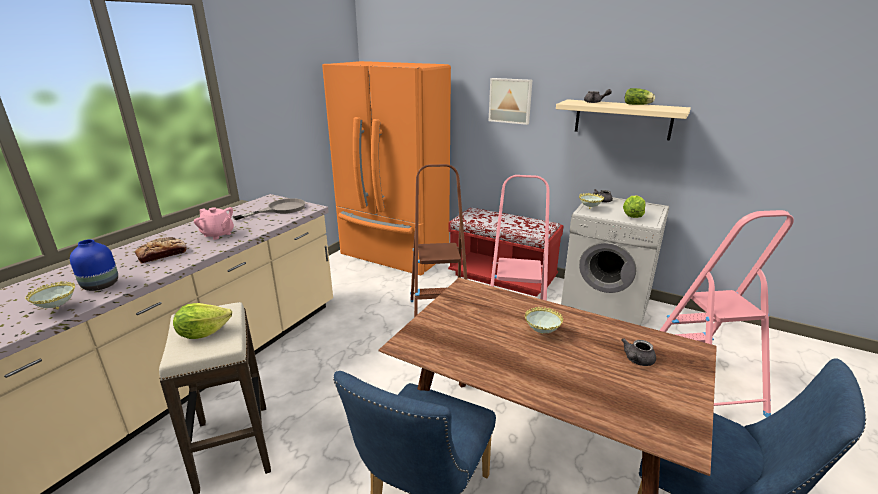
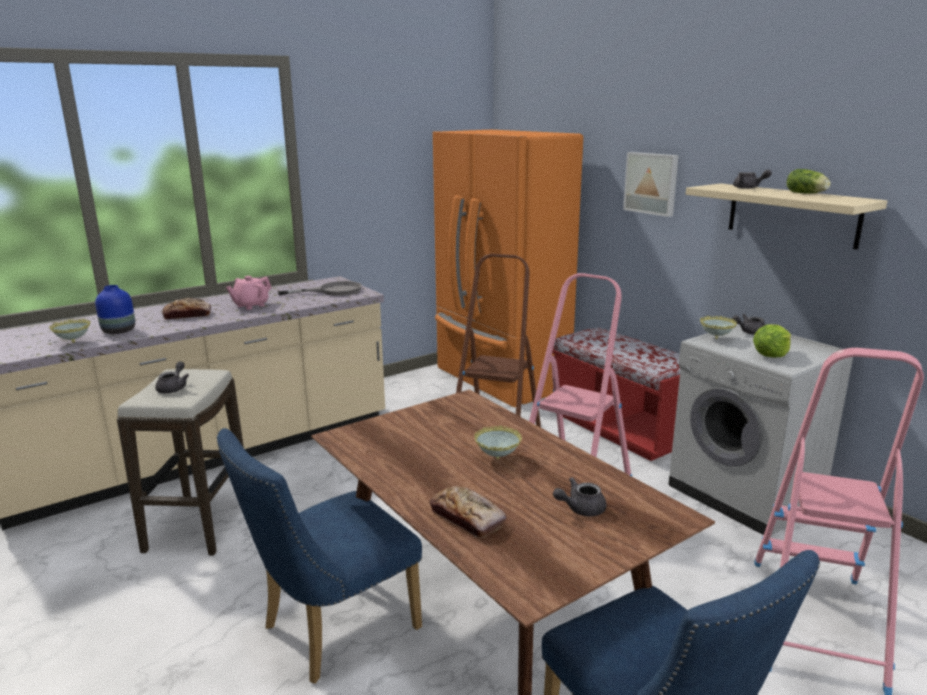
camera: 25 degrees right, 5 degrees down
lettuce [173,303,232,339] -> grey teapot [155,361,189,393]
pink teapot [194,207,234,240] -> pink teapot turned 75 degrees clockwise [226,276,272,310]
none -> bread [429,486,506,537]

